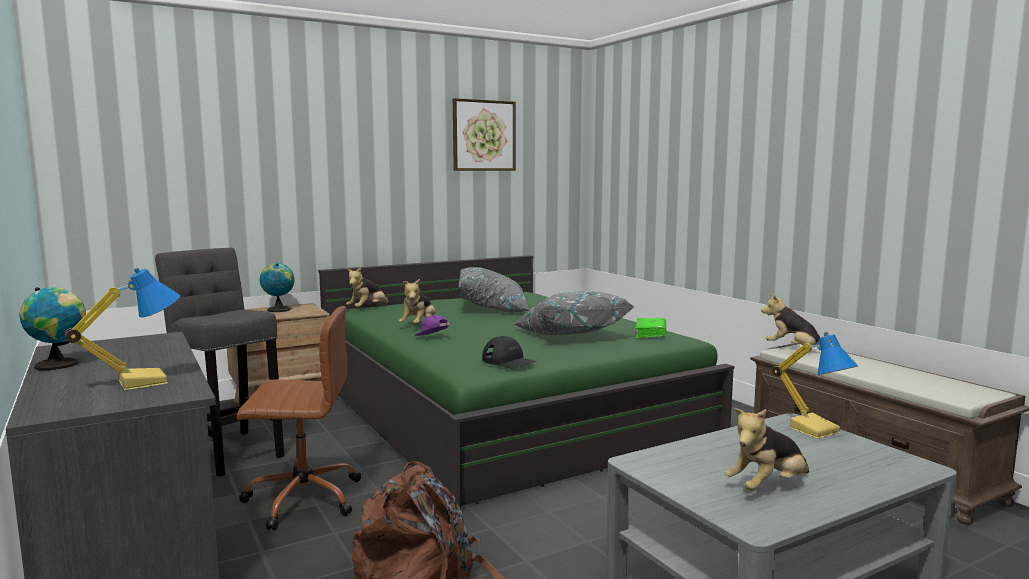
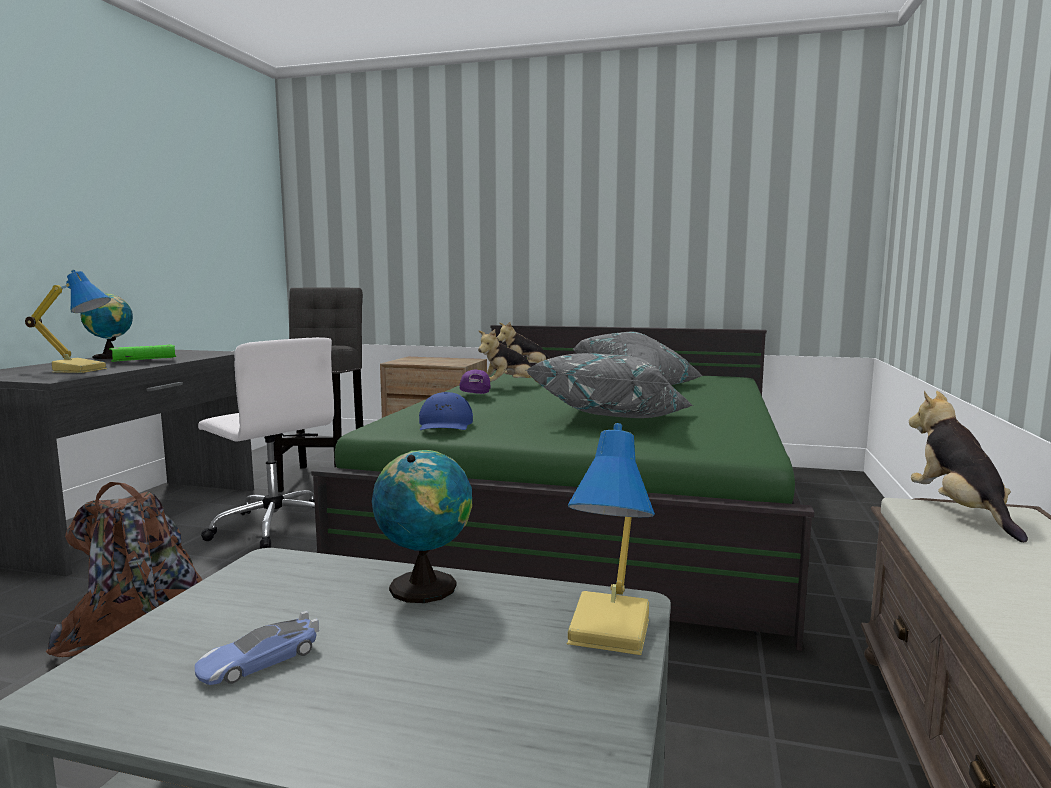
camera: 45 degrees right, 0 degrees up
brown office chair [237,306,361,531] -> white office chair [198,337,334,549]
globe [260,263,295,312] -> globe moved to [372,450,472,603]
picture [453,98,516,171] -> none
black cap [482,336,536,368] -> blue cap [419,392,473,430]
green book [635,318,666,339] -> green book moved to [109,344,176,362]
plush toy [725,408,809,490] -> toy car [195,611,319,685]

